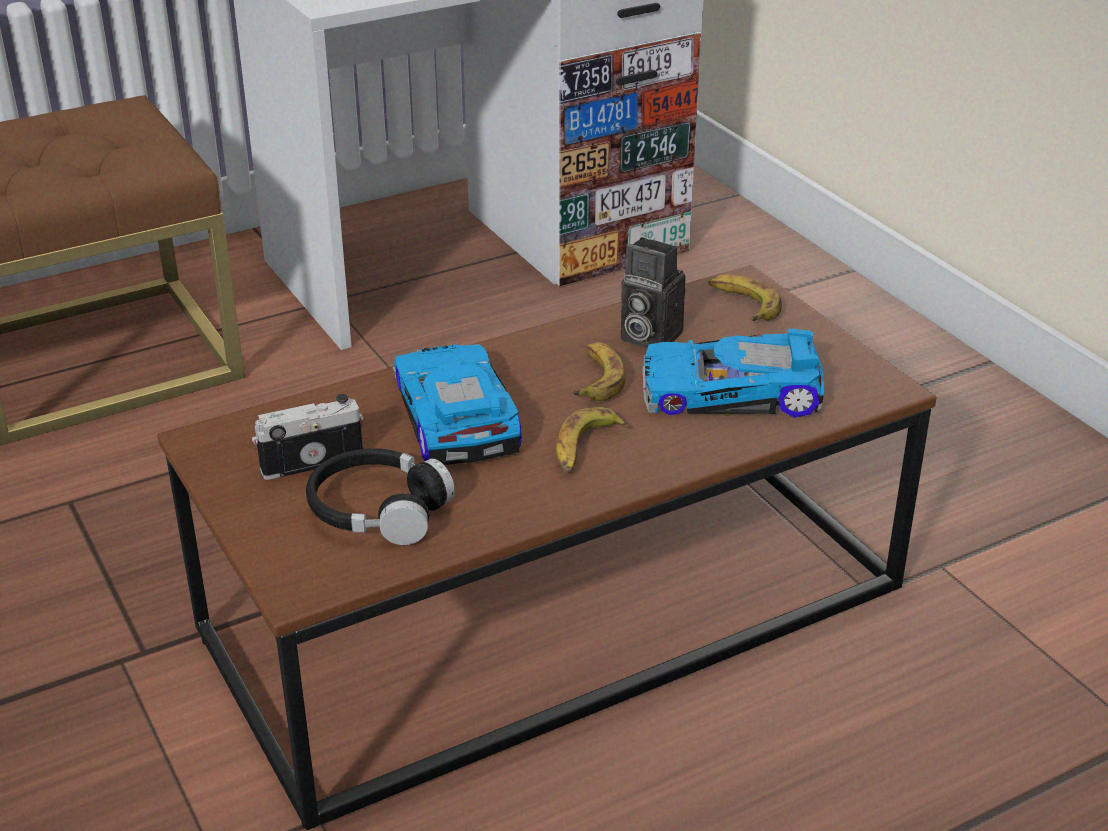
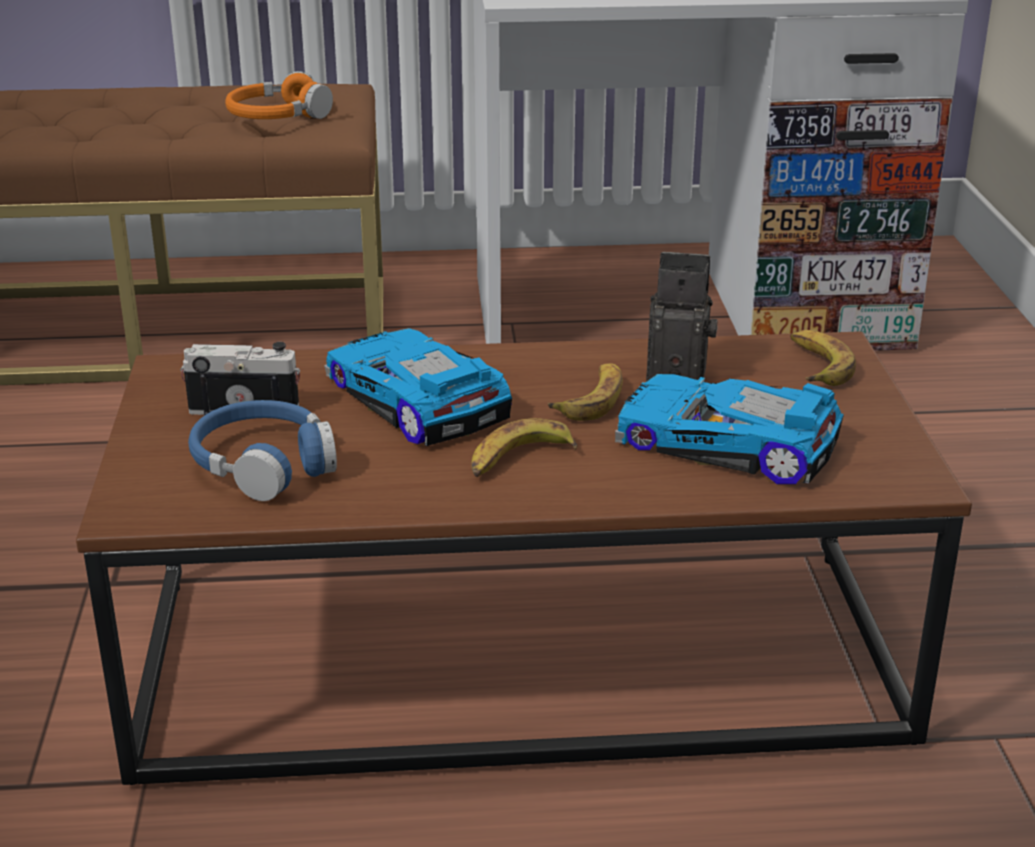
camera: 25 degrees right, 5 degrees down
black headphones [306,448,455,545] -> blue headphones [188,400,337,501]
toy car [392,344,522,465] -> toy car turned 45 degrees counterclockwise [324,328,512,446]
camera [621,237,686,348] -> camera turned 135 degrees clockwise [646,252,718,382]
none -> orange headphones [225,71,333,119]

